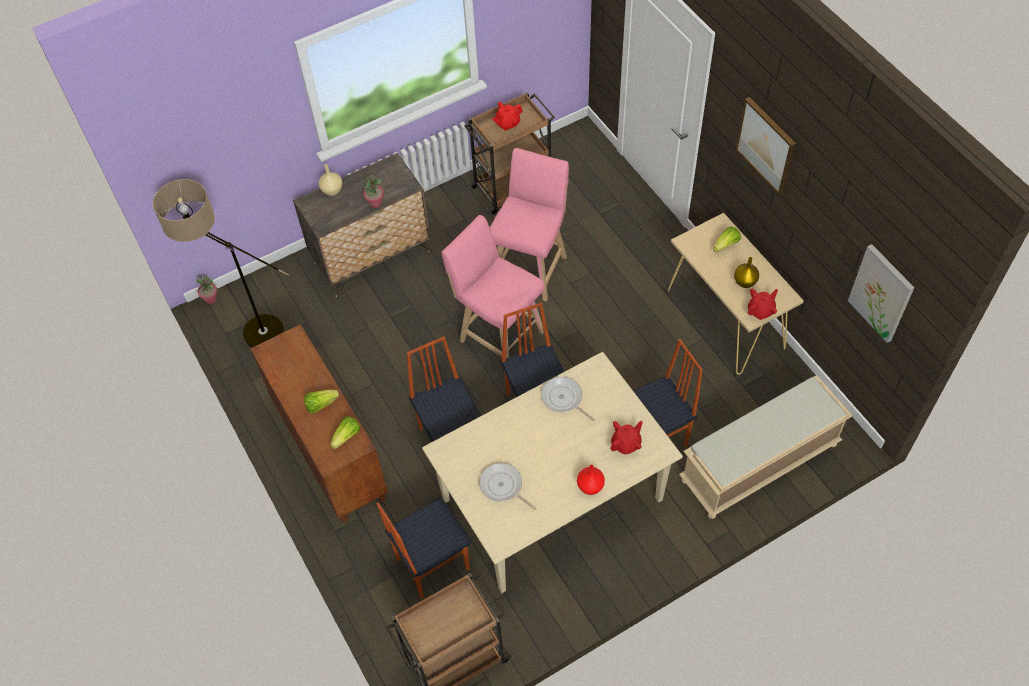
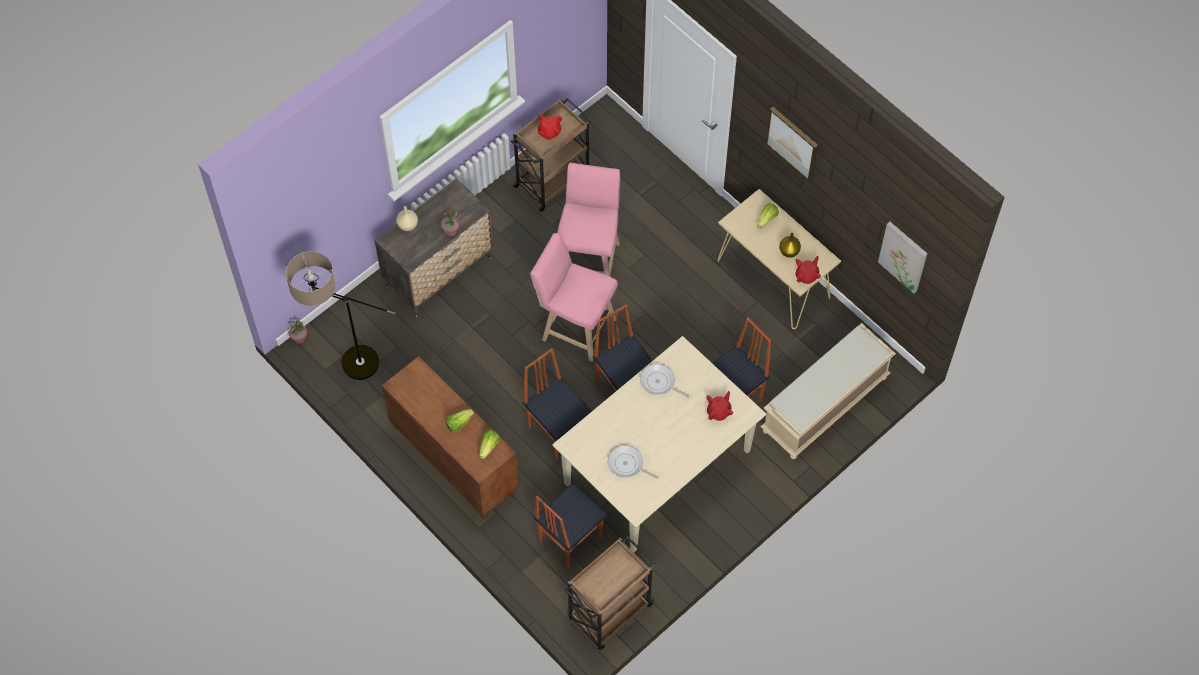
camera: 15 degrees left, 5 degrees up
red vase [577,464,605,495] -> none

